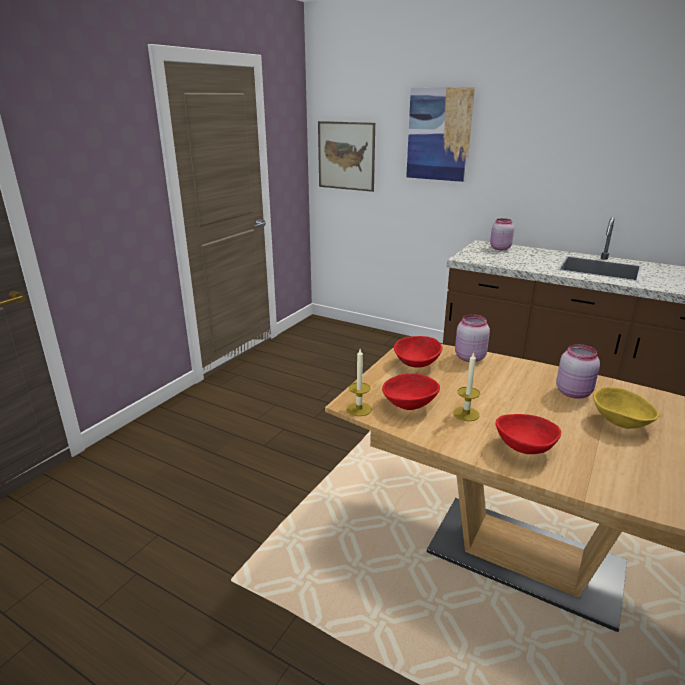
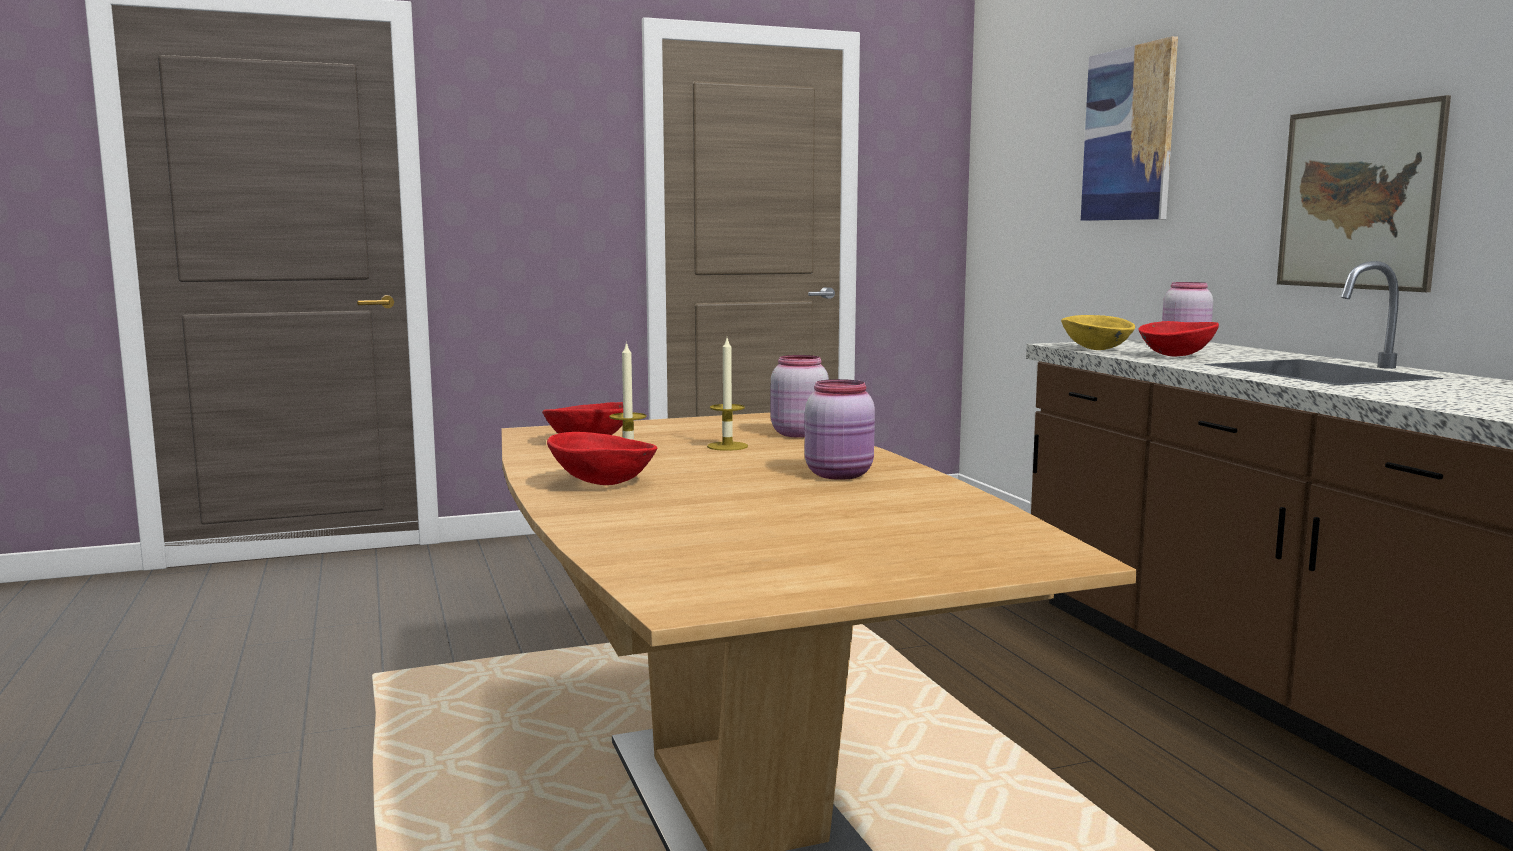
camera: 40 degrees right, 15 degrees down
picture [318,121,375,192] -> picture moved to [1277,95,1451,292]
candle [347,349,372,416] -> candle moved to [707,338,748,451]
red bowl [394,336,442,368] -> red bowl moved to [1138,321,1219,356]
yellow bowl [593,387,660,429] -> yellow bowl moved to [1061,315,1135,350]

